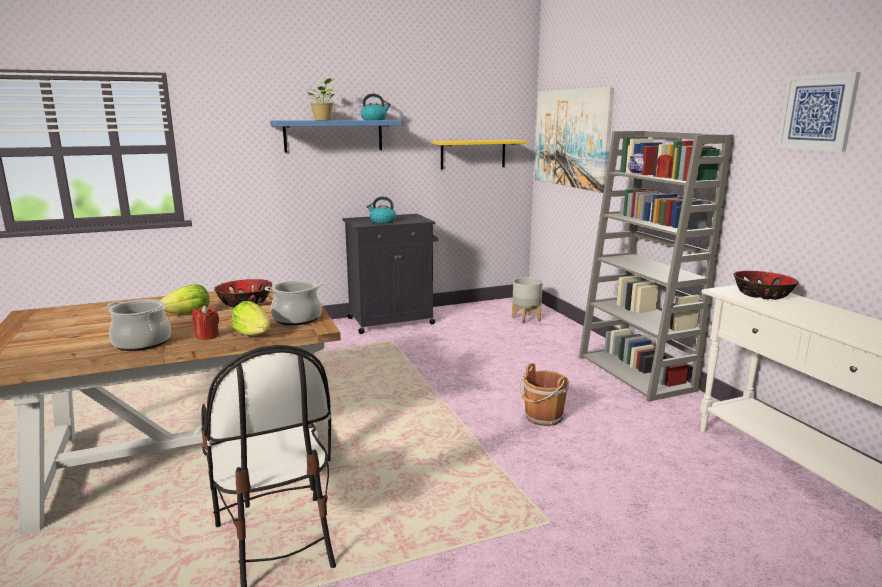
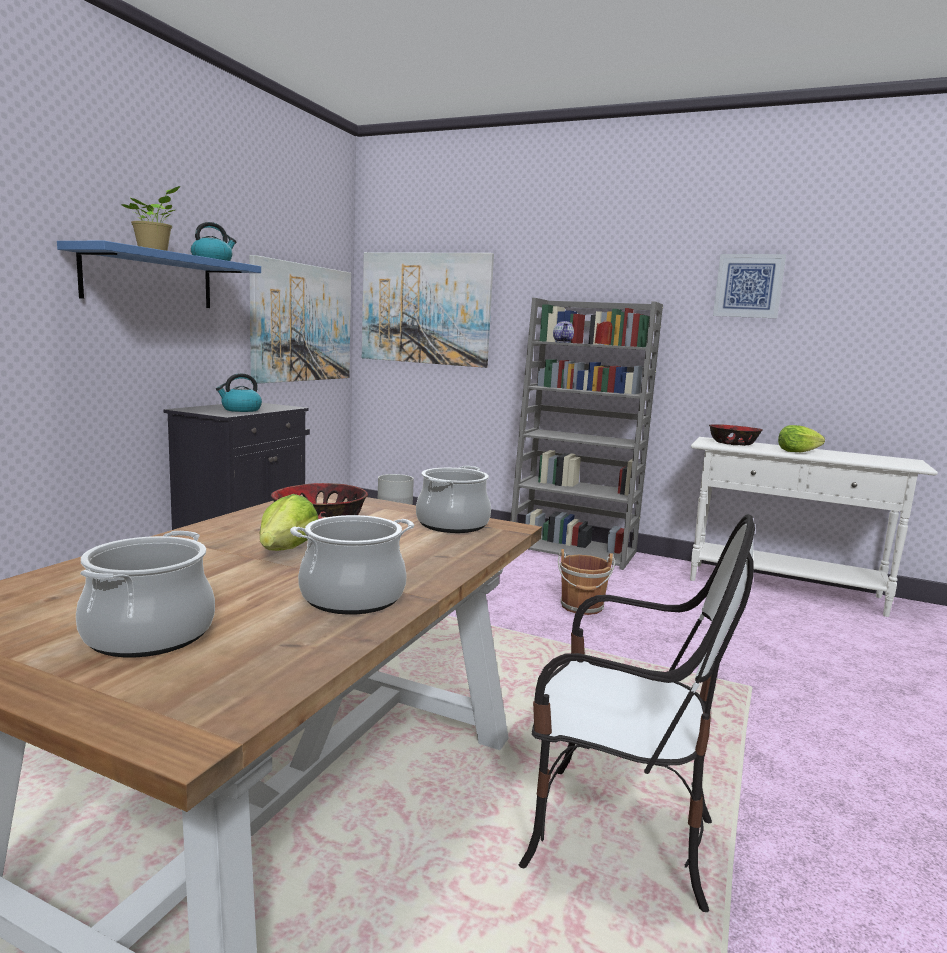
camera: 45 degrees left, 5 degrees down
red candle [192,305,219,340] -> none
lettuce [232,301,271,336] -> lettuce moved to [778,425,825,452]
yellow shelf [431,140,528,169] -> picture [249,255,351,384]
none -> cooking pot [76,531,215,657]

